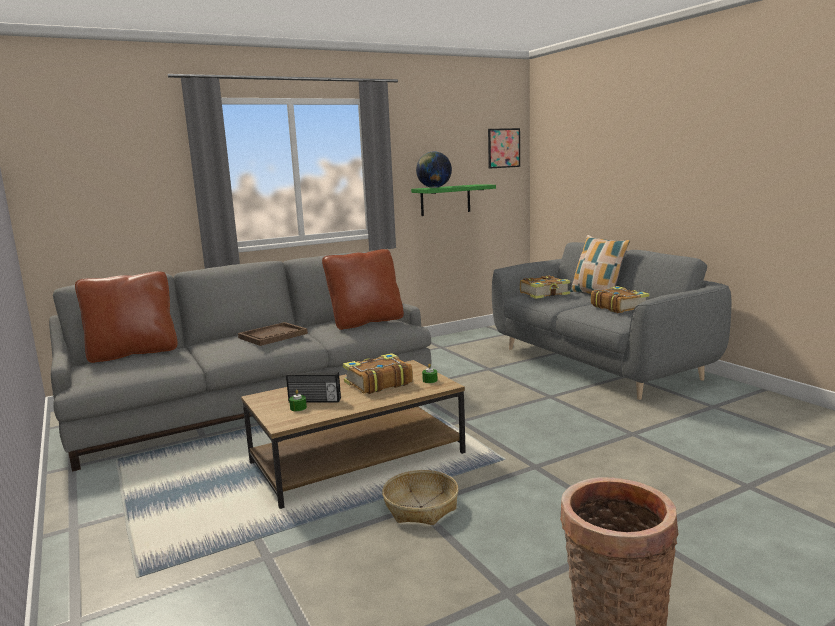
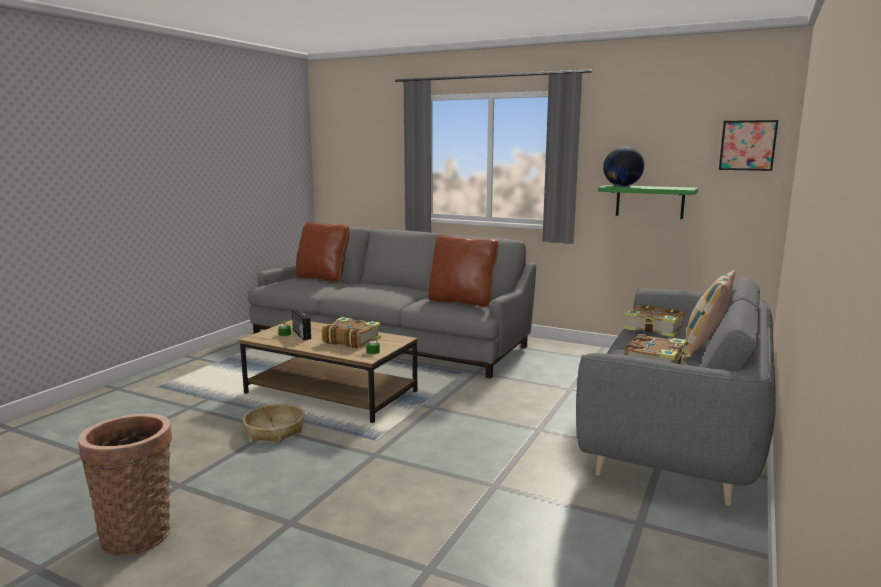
camera: 55 degrees right, 0 degrees up
brown tray [238,322,308,346] -> none

